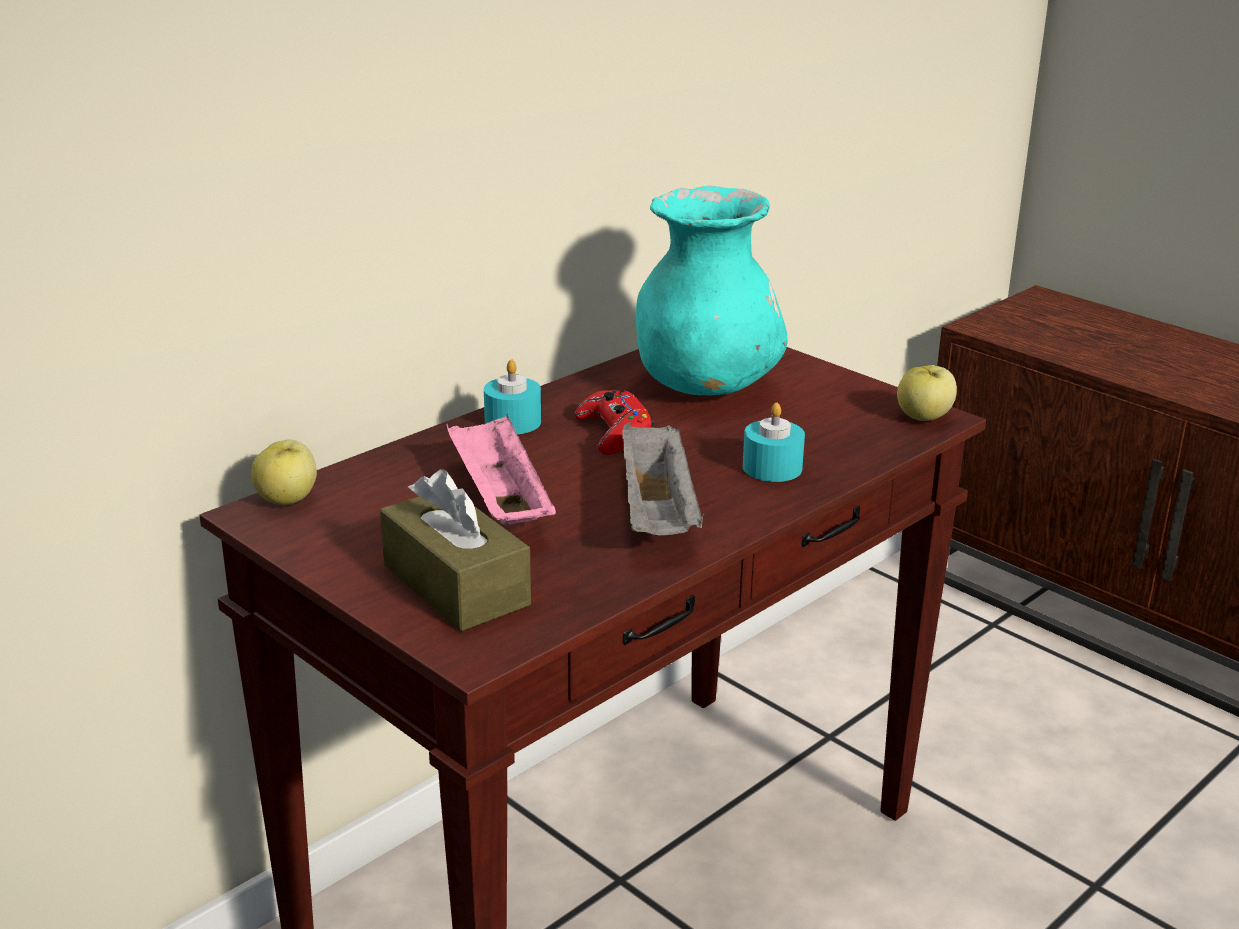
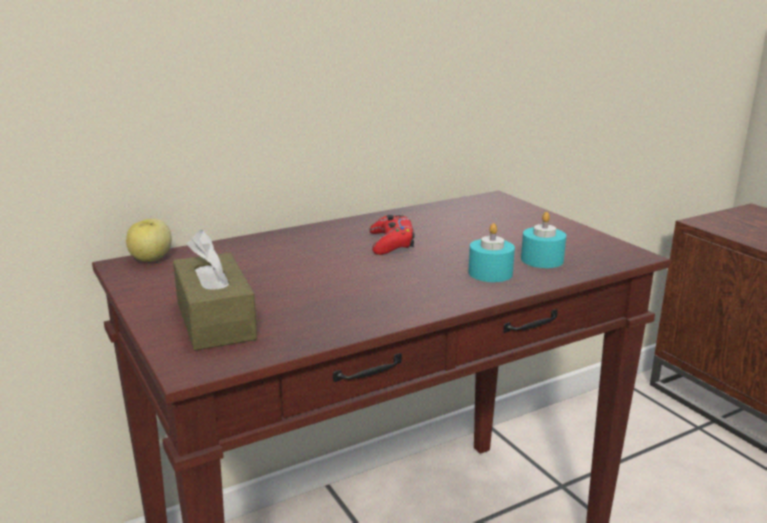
camera: 15 degrees right, 5 degrees down
pink tray [447,414,556,525] -> none
turquoise candle [484,359,541,434] -> turquoise candle moved to [521,212,566,268]
grey tray [622,422,703,536] -> none
turquoise vase [636,186,788,395] -> none
apple [897,365,957,421] -> none

